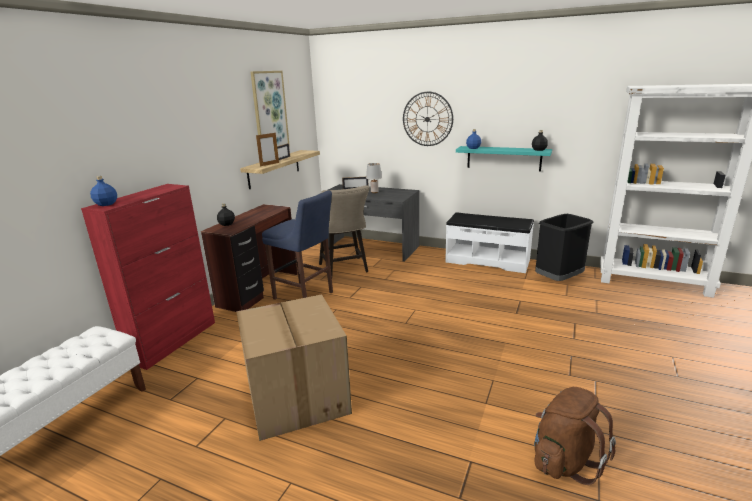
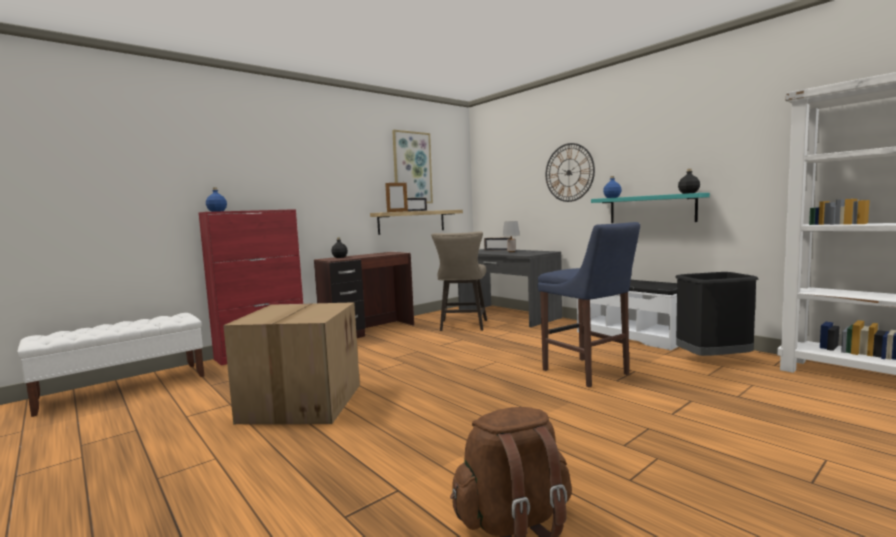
camera: 25 degrees right, 15 degrees down
blue stool [262,190,333,300] -> blue stool moved to [538,222,640,387]

